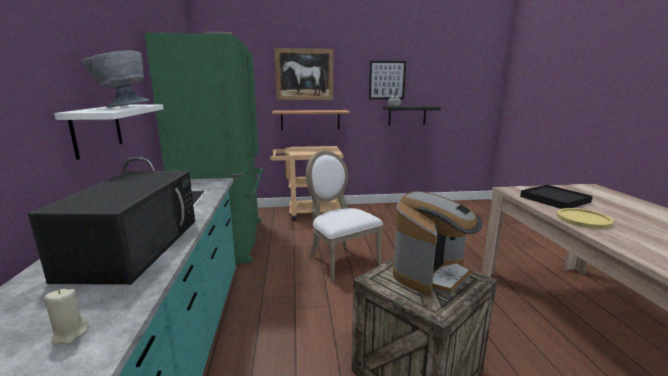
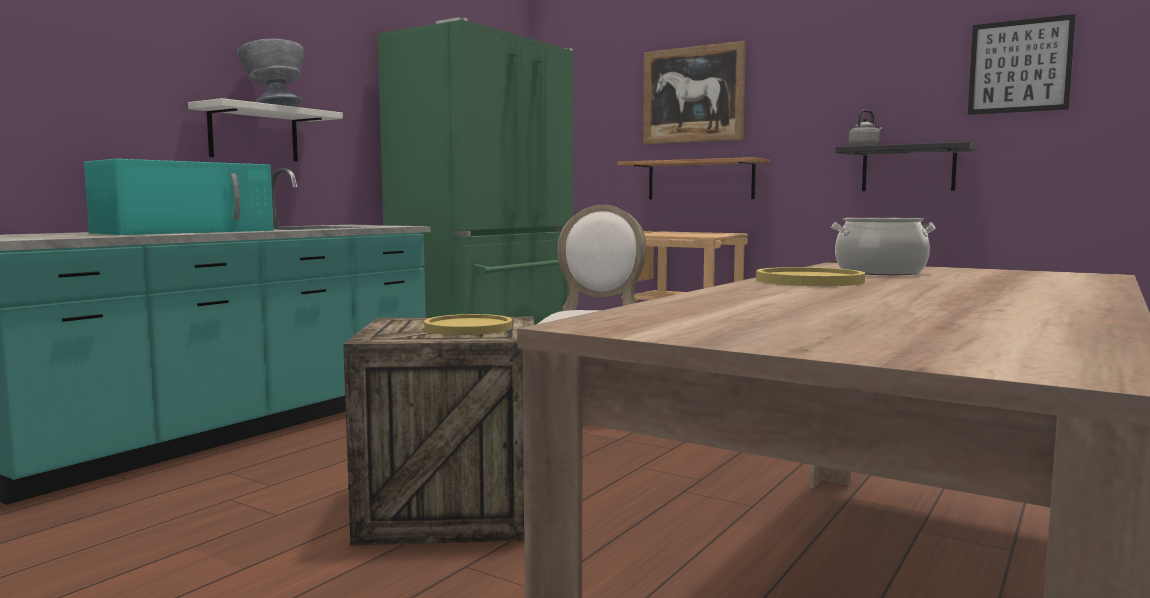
camera: 40 degrees right, 10 degrees down
black microwave [28,171,195,285] -> turquoise microwave [84,159,273,235]
beige candle [44,289,89,344] -> none
picture [369,61,406,99] -> picture moved to [968,14,1076,115]
coffee machine [393,191,483,296] -> yellow plate [424,314,513,335]
black tray [520,185,593,209] -> cooking pot [831,218,936,275]

